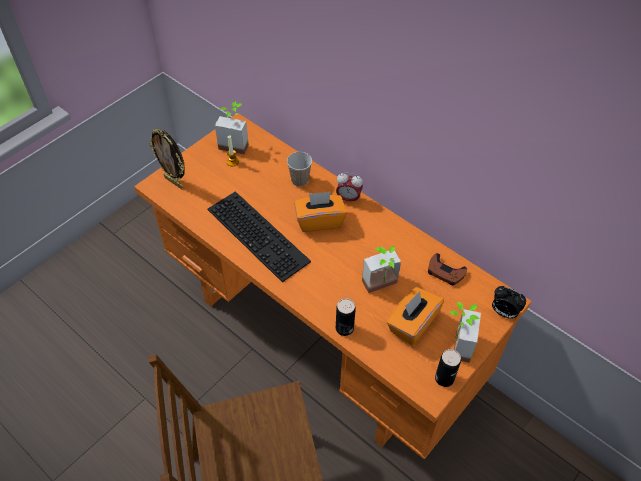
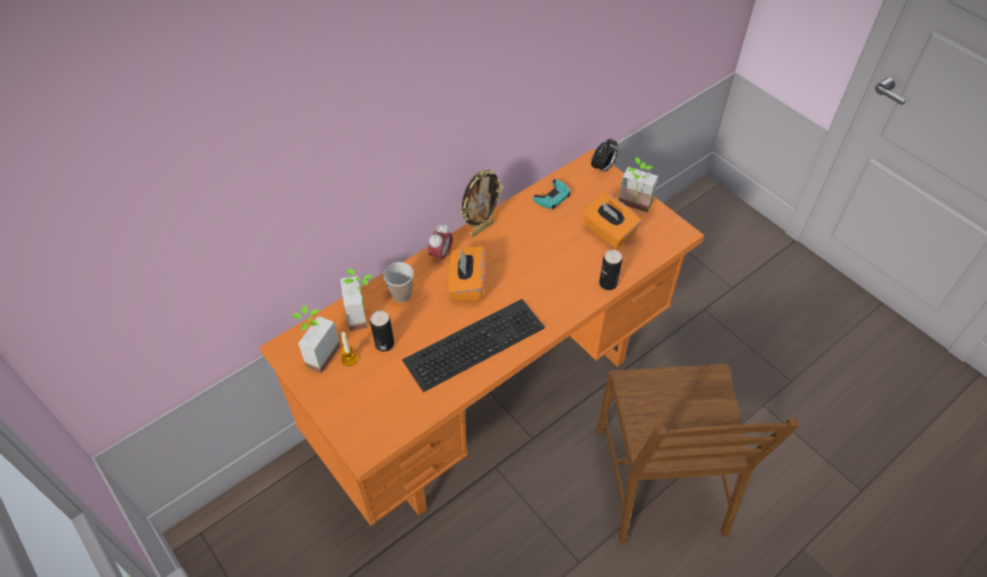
camera: 80 degrees left, 0 degrees up
picture frame [149,129,185,189] -> picture frame moved to [461,170,503,237]
potted plant [362,246,401,293] -> potted plant moved to [340,269,373,331]
brown game controller [428,253,467,285] -> turquoise game controller [533,179,571,209]
can [435,349,461,387] -> can moved to [370,310,394,352]

